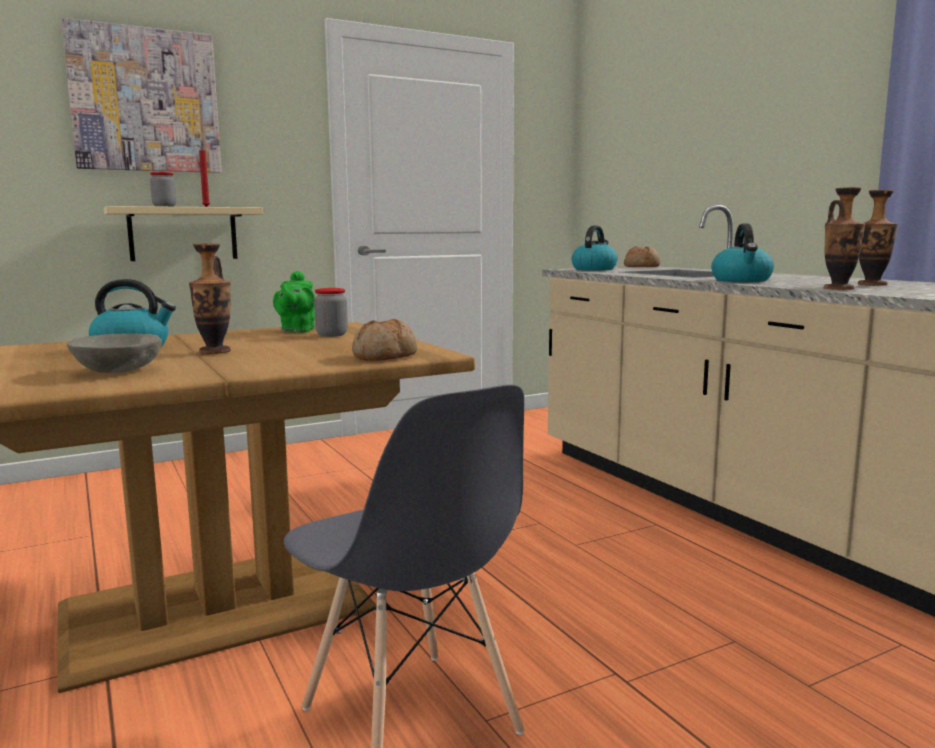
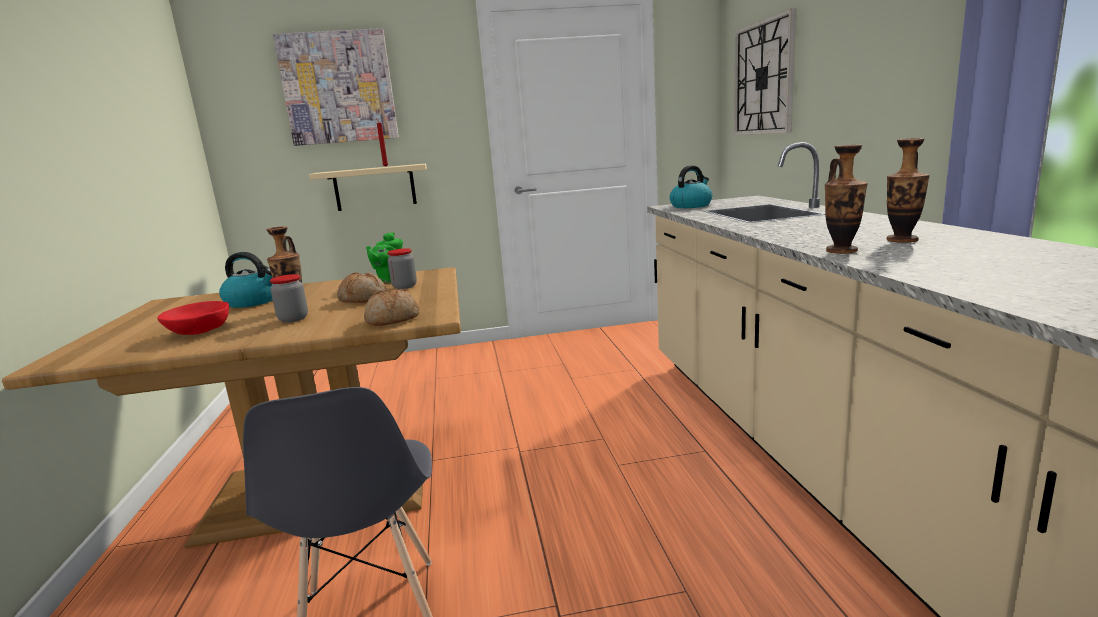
camera: 20 degrees right, 5 degrees up
grey bowl [67,333,162,373] -> red bowl [157,301,229,335]
jar [150,172,176,207] -> jar moved to [270,274,308,322]
bread [624,246,660,267] -> bread moved to [337,272,386,303]
kettle [711,224,774,282] -> none
none -> wall clock [734,8,796,135]

